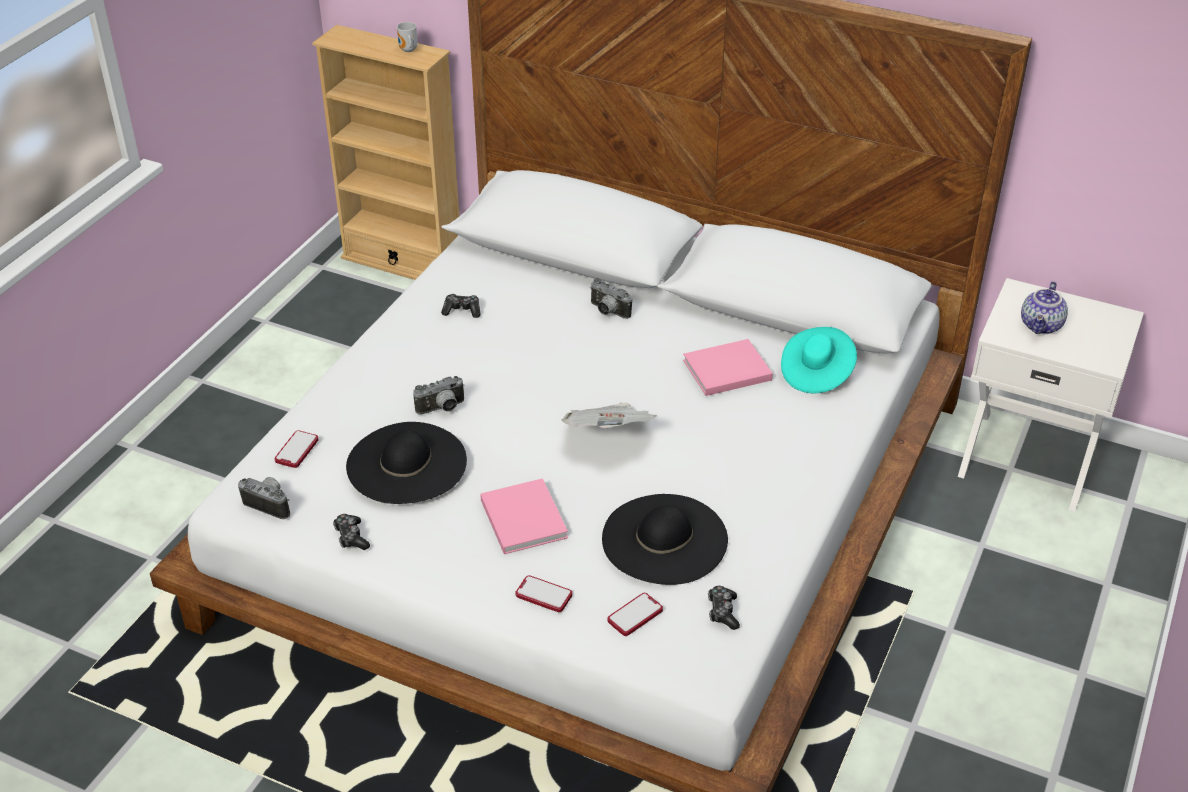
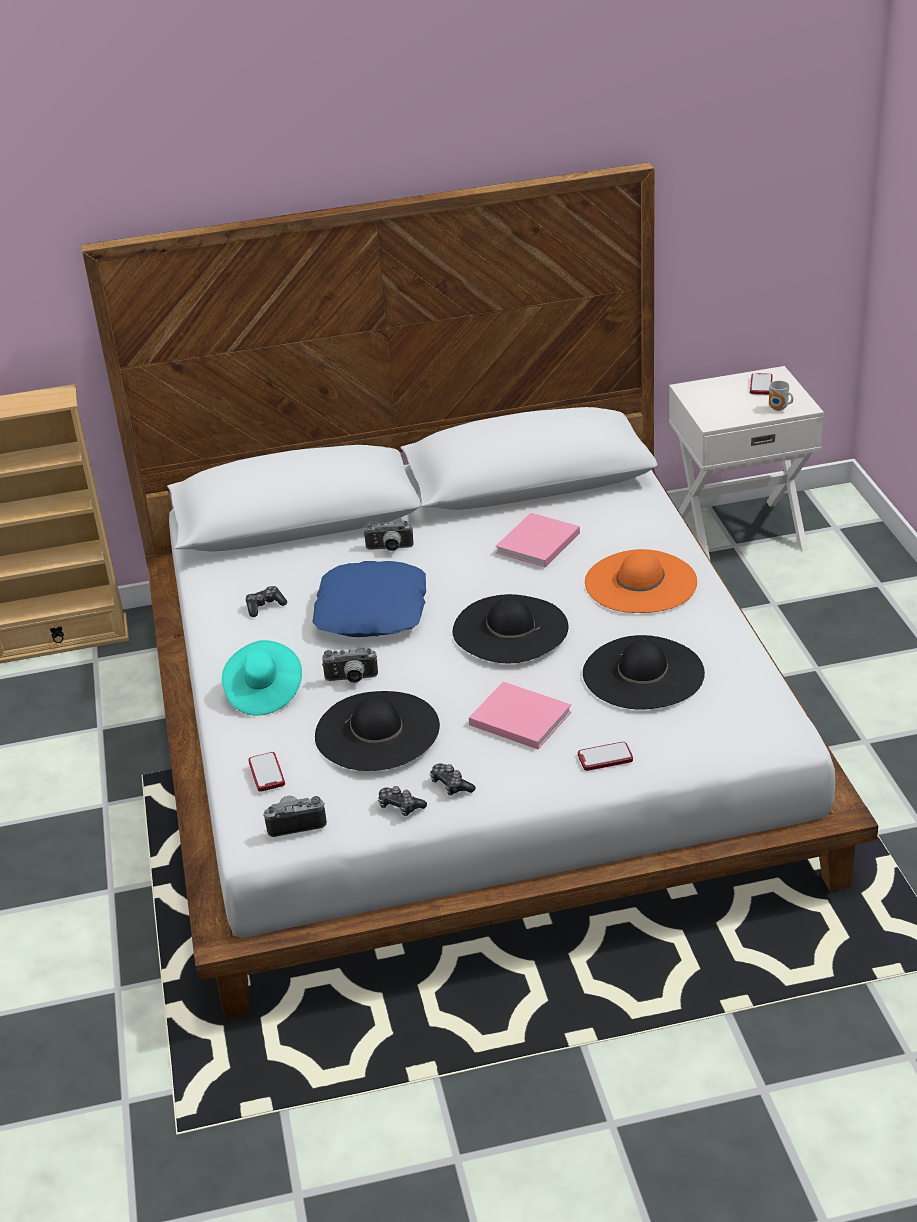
camera: 35 degrees left, 5 degrees down
mug [397,22,417,52] -> mug moved to [769,381,793,411]
camera [413,376,465,414] -> camera turned 60 degrees clockwise [322,648,378,683]
newspaper [562,403,657,428] -> black hat [453,594,569,663]
phone [607,593,663,636] -> phone moved to [750,373,773,395]
game controller [708,586,740,630] -> game controller moved to [430,764,476,796]
turquoise hat [781,327,857,393] -> turquoise hat moved to [222,640,302,716]
teapot [1021,281,1068,334] -> none
none -> blue pillow [313,561,426,637]
none -> orange hat [585,549,697,613]

